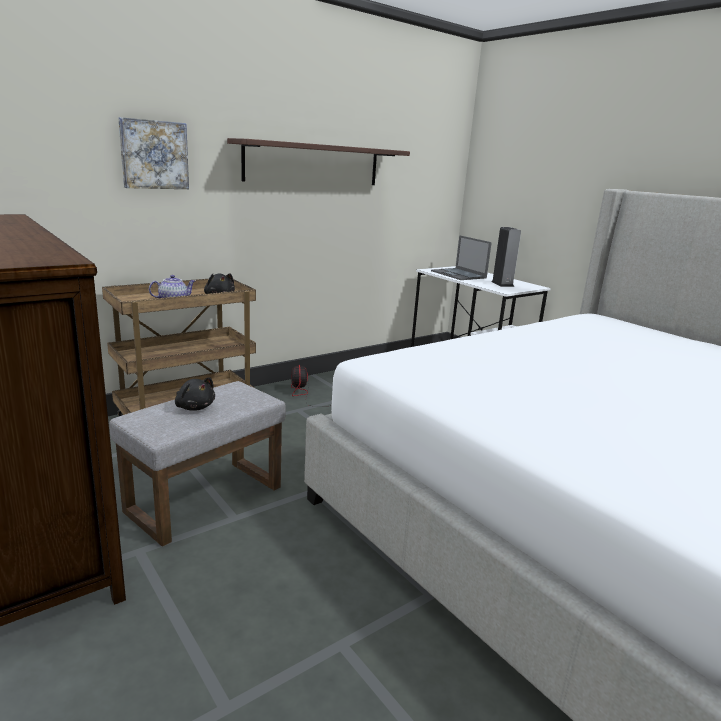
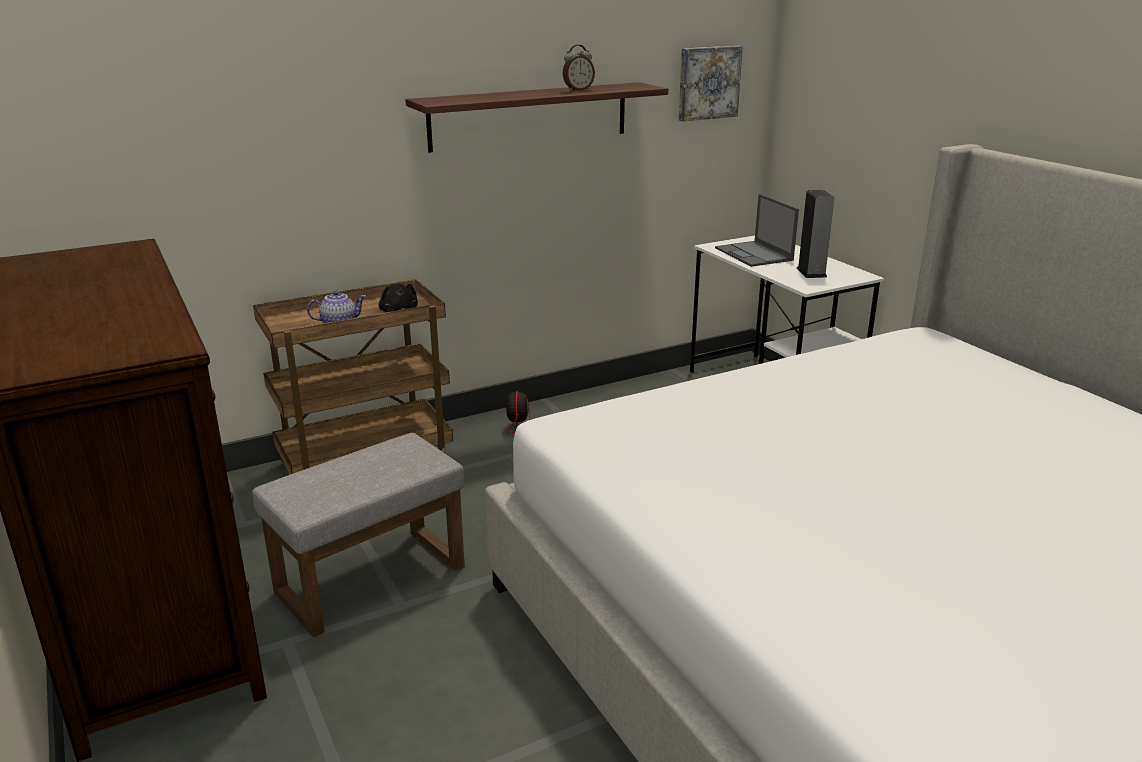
camera: 10 degrees right, 5 degrees up
picture [118,117,189,189] -> picture moved to [678,46,743,122]
black plush toy [175,378,215,411] -> none
none -> alarm clock [563,45,595,91]

